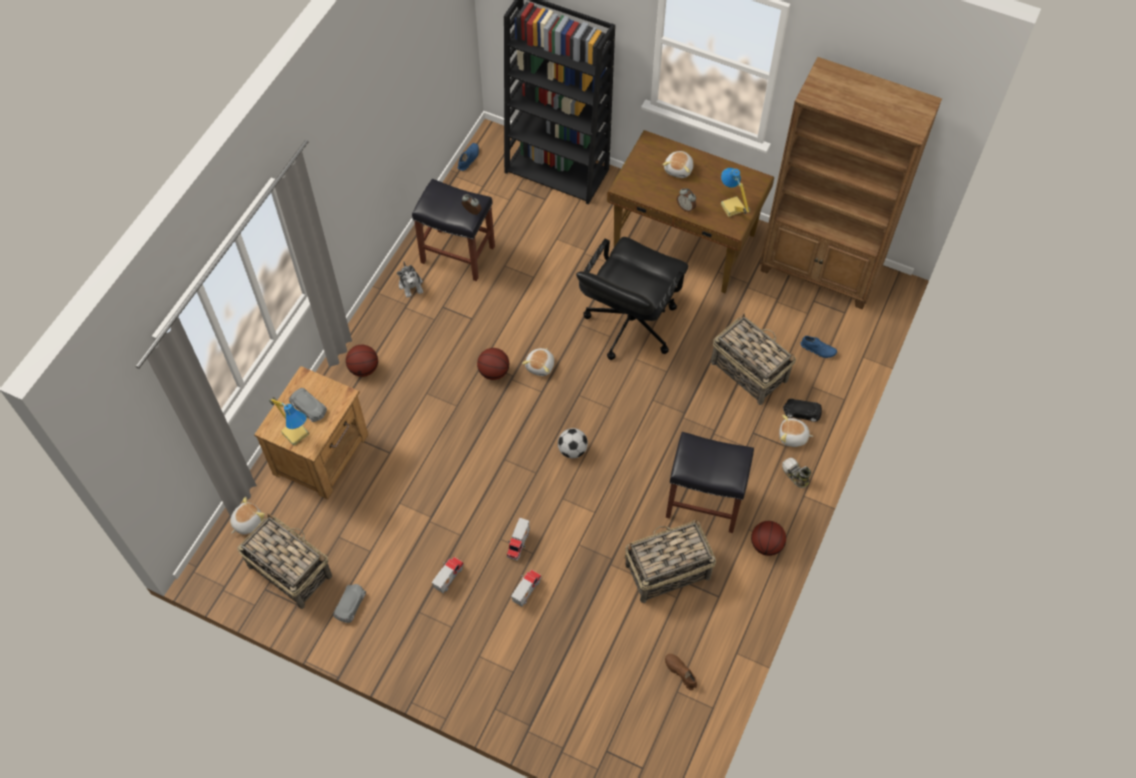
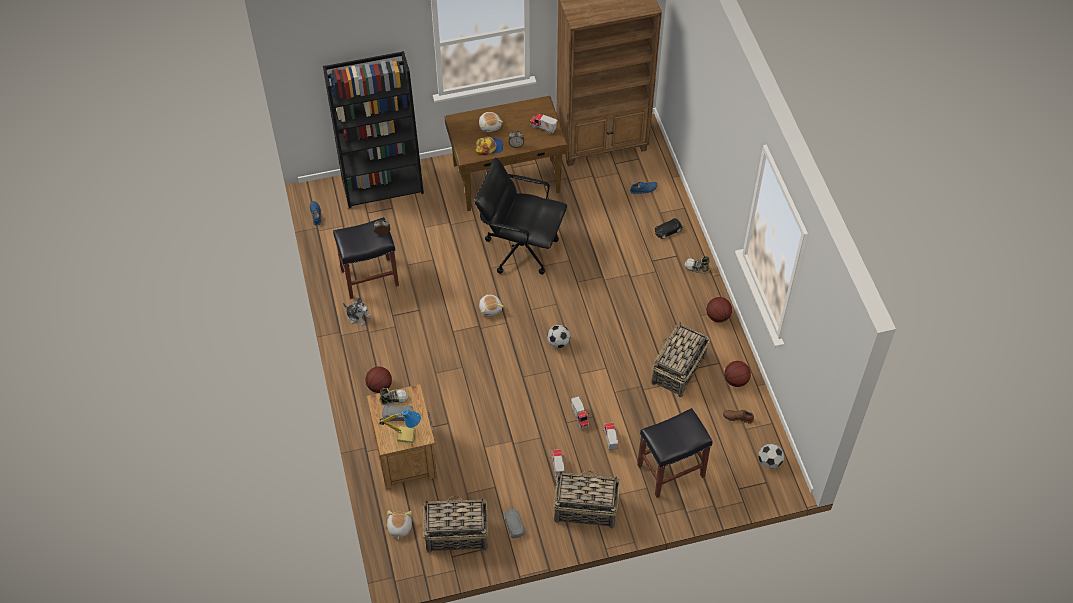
camera: 40 degrees left, 5 degrees down
basketball [477,348,509,380] -> basketball moved to [724,361,751,387]
black office chair [576,237,688,360] -> black office chair turned 120 degrees clockwise [474,158,567,275]
black stool [666,432,754,533] -> black stool moved to [637,408,713,498]
basket [711,313,796,405] -> basket moved to [553,470,620,529]
table lamp [720,168,750,217] -> toy truck [530,113,558,134]
plush toy [779,415,813,447] -> none
none -> shoe [379,388,408,405]
none -> cap [476,137,503,155]
none -> football [758,443,784,469]

